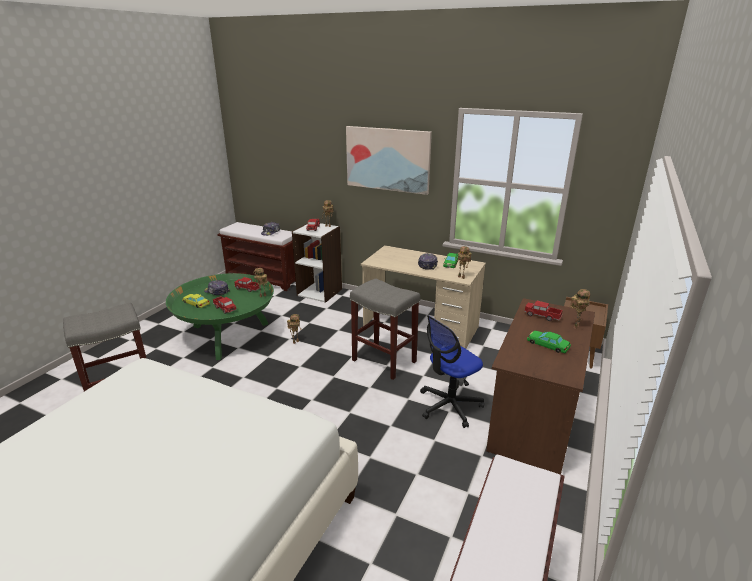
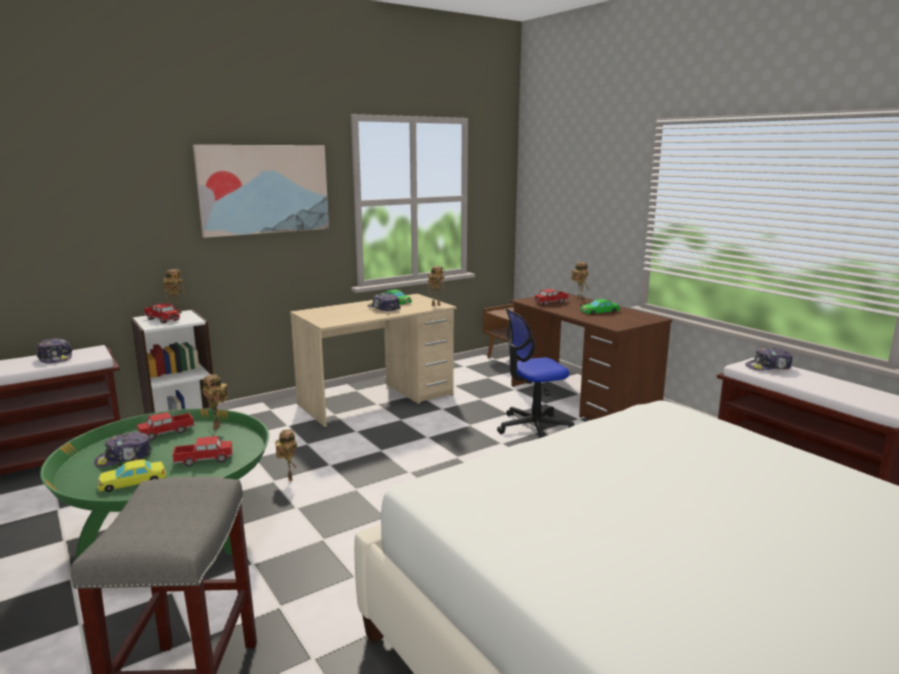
camera: 60 degrees left, 10 degrees down
grey stool [350,279,420,380] -> none
office chair [420,315,484,428] -> office chair turned 75 degrees clockwise [497,308,574,438]
none -> cap [745,347,793,371]

